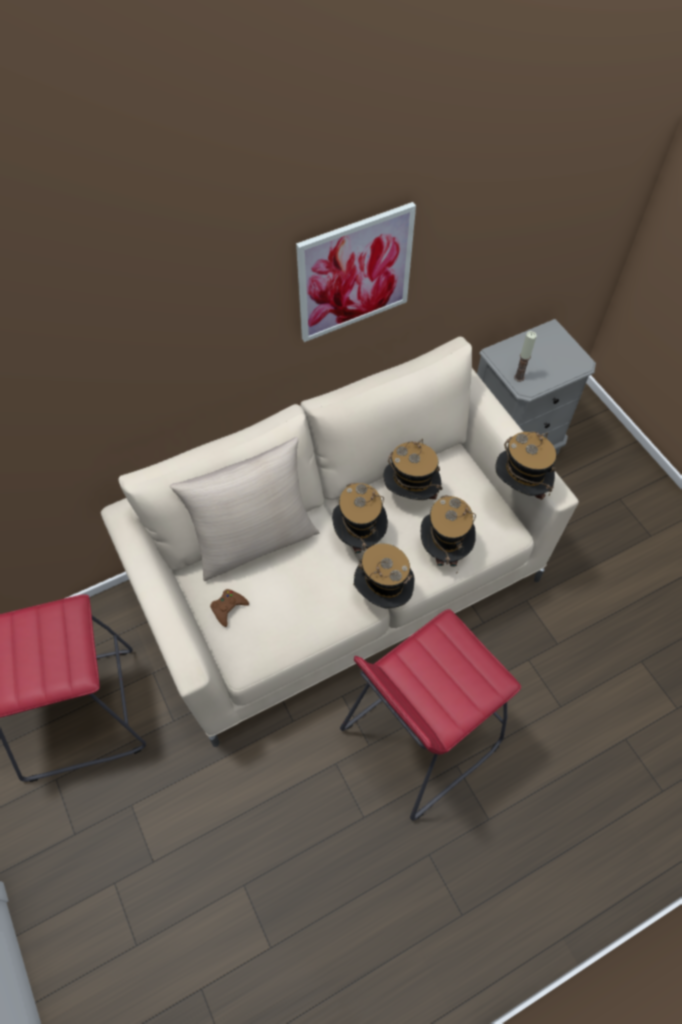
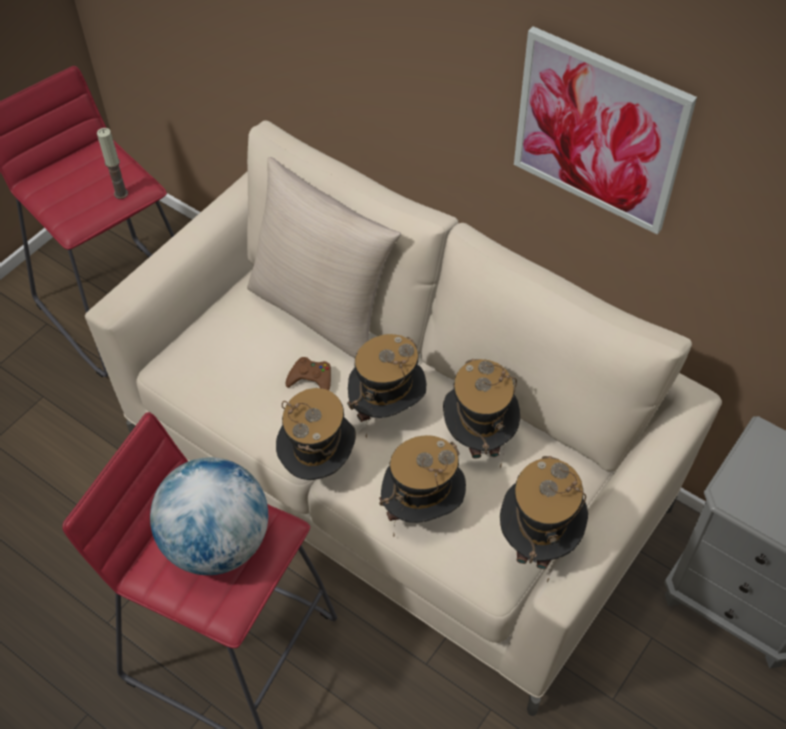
camera: 65 degrees right, 5 degrees down
brown game controller [210,589,249,627] -> brown game controller moved to [286,357,331,390]
candle [514,331,537,382] -> candle moved to [97,128,128,199]
none -> globe [150,457,268,575]

